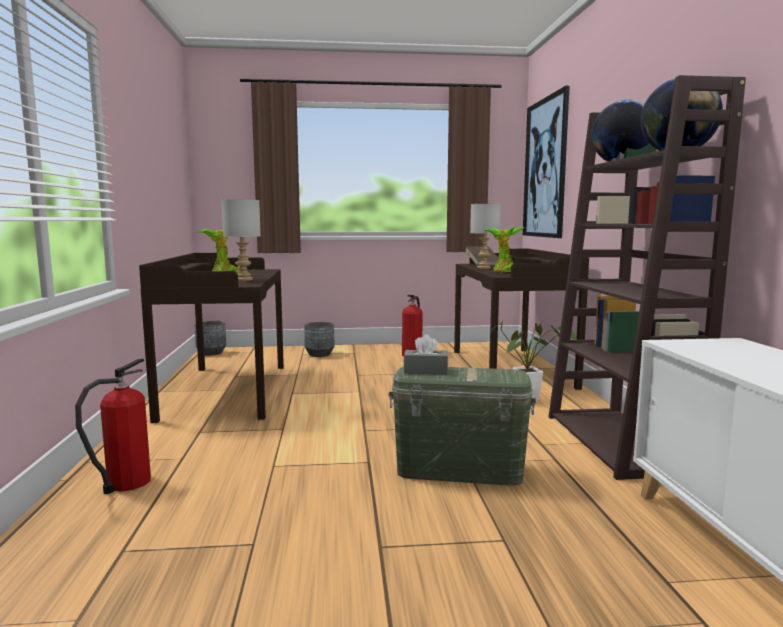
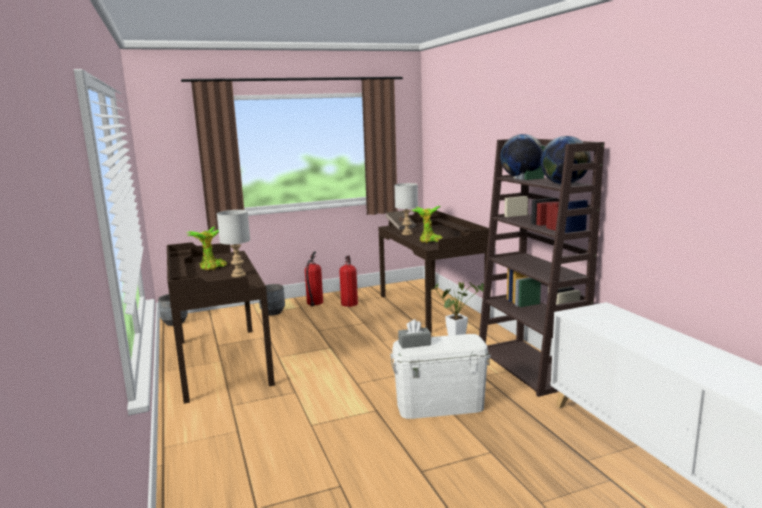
camera: 15 degrees left, 5 degrees up
fire extinguisher [75,359,151,494] -> fire extinguisher moved to [305,251,323,306]
green storage box [389,366,536,485] -> white storage box [390,334,491,419]
picture [523,86,570,238] -> none

